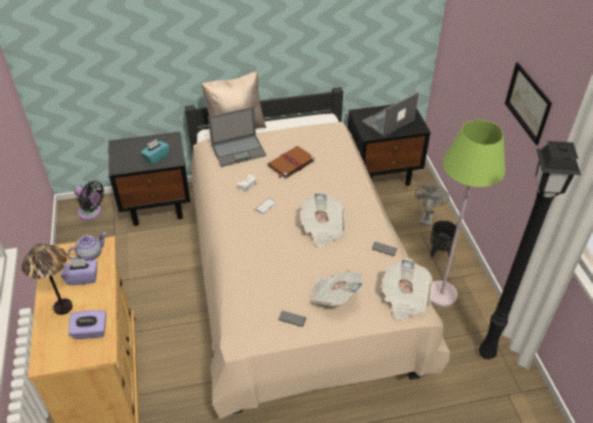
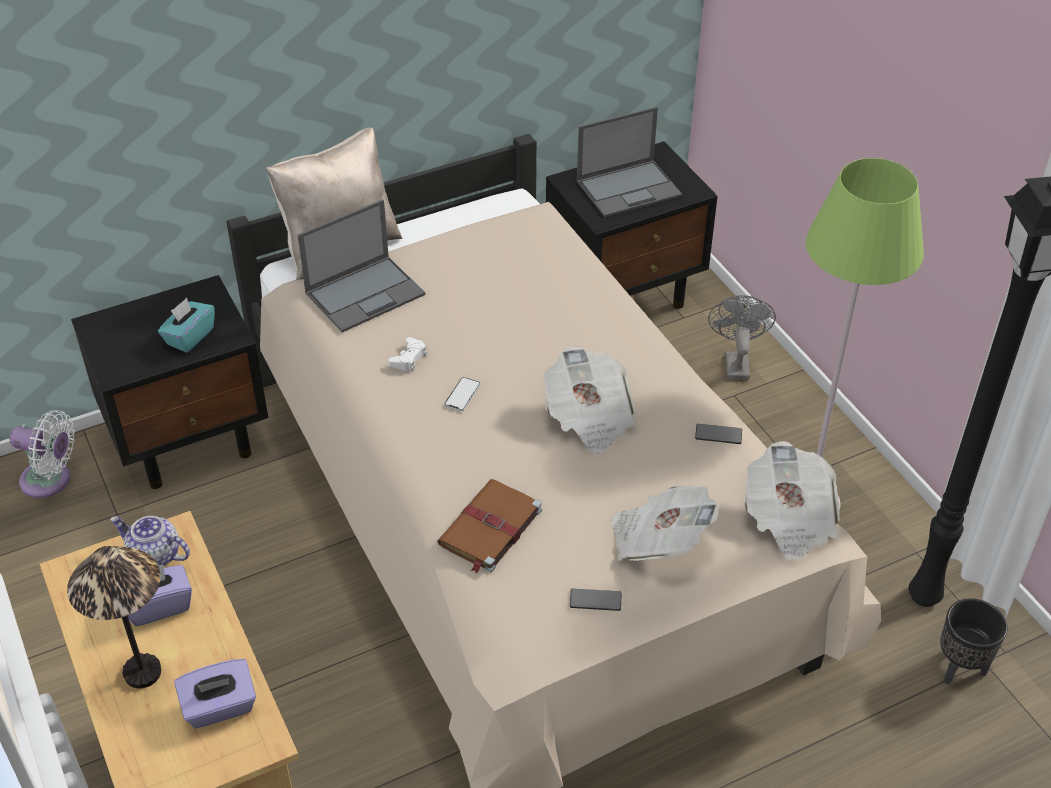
camera: 15 degrees left, 0 degrees up
teapot [67,232,106,261] -> teapot turned 105 degrees counterclockwise [110,516,190,566]
black fan [74,181,104,220] -> white fan [10,410,75,498]
brown book [268,146,315,179] -> brown book moved to [437,479,542,573]
laptop [361,93,419,137] -> laptop turned 150 degrees counterclockwise [577,106,682,217]
black planter [431,220,457,257] -> black planter moved to [940,598,1008,685]
picture [505,62,552,145] -> none

